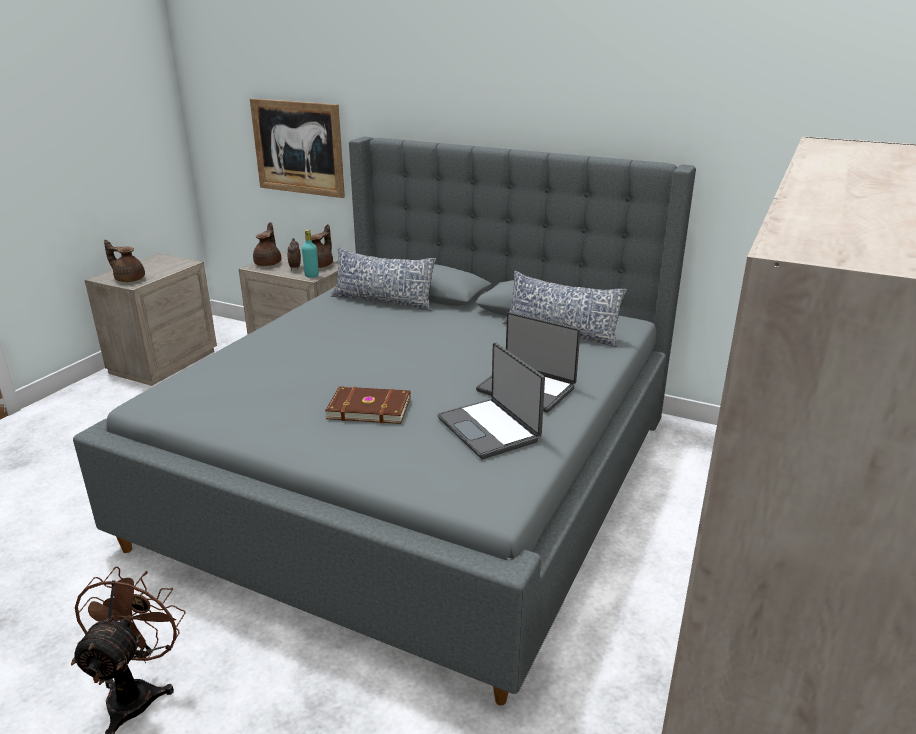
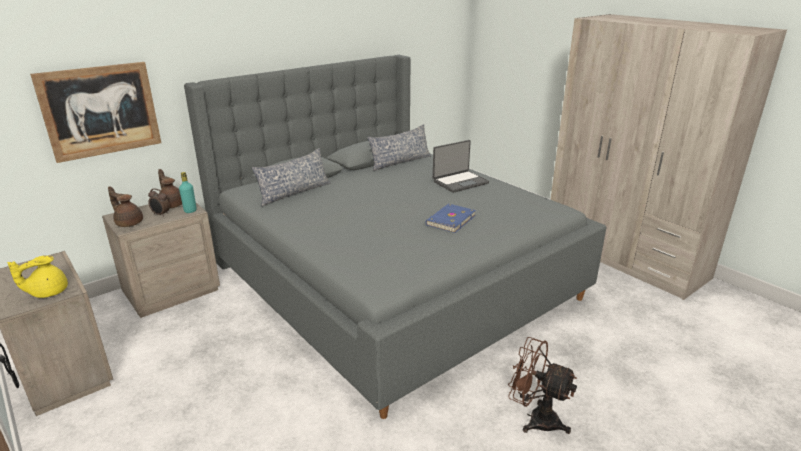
camera: 65 degrees left, 0 degrees up
brown teapot [104,240,145,282] -> yellow teapot [7,255,68,298]
brown book [325,386,411,424] -> blue book [425,204,476,233]
laptop [437,343,545,459] -> none

